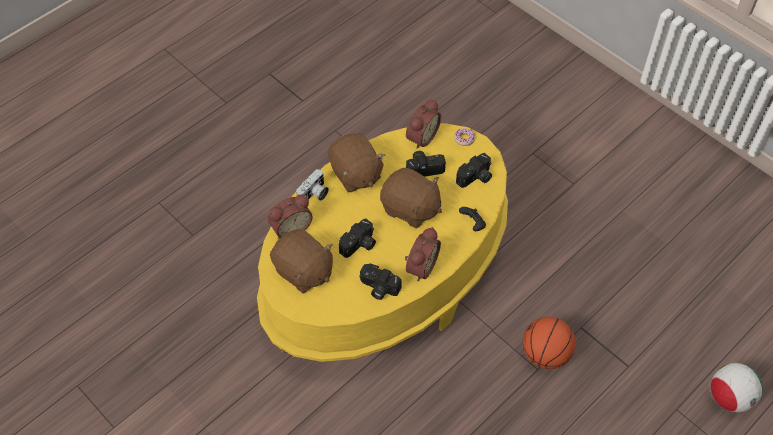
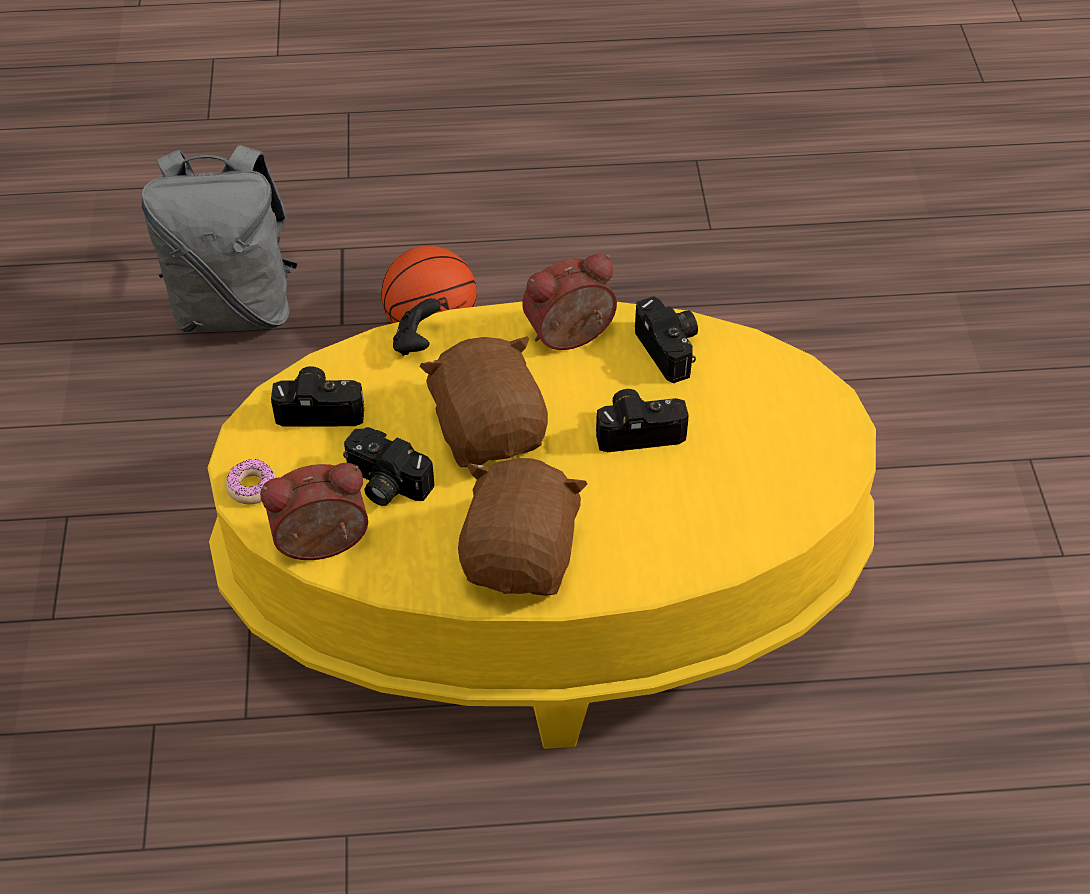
camera: 140 degrees left, 5 degrees down
alarm clock [268,195,313,238] -> none
brown plush toy [270,229,333,293] -> none
camera [296,169,329,201] -> none
football [711,363,763,412] -> none
none -> grey backpack [142,145,298,333]

